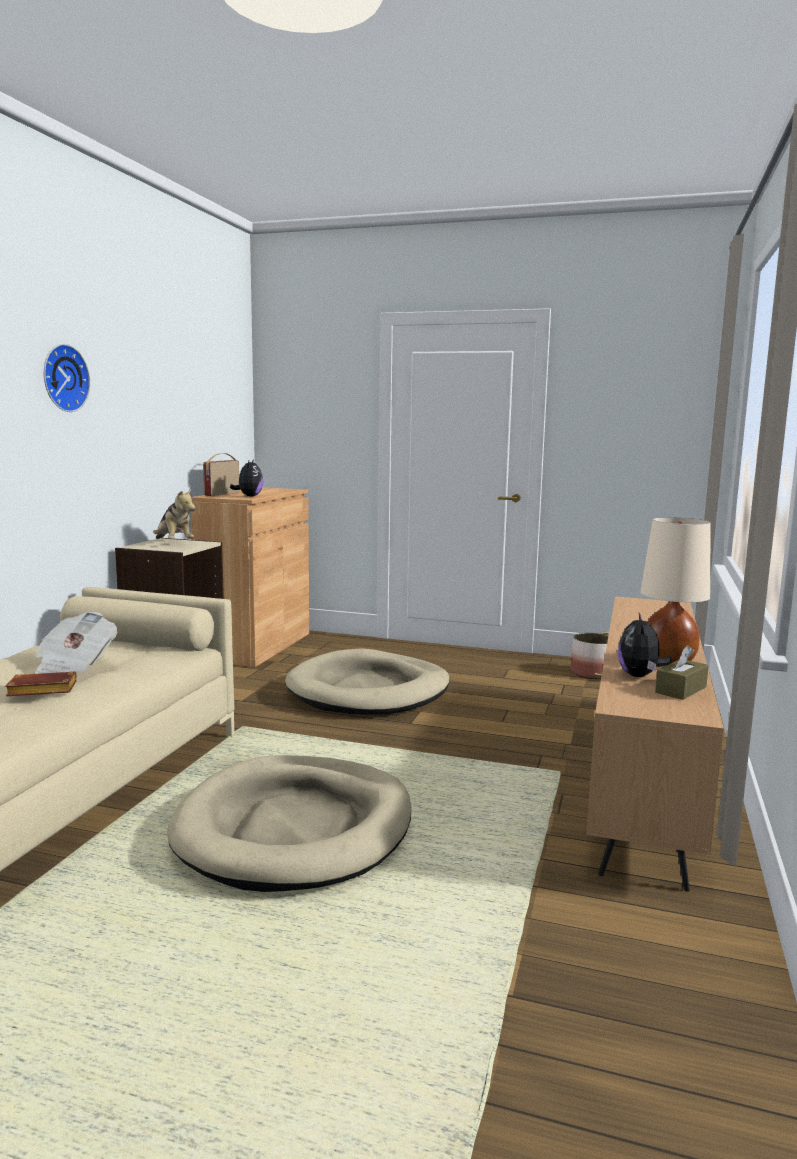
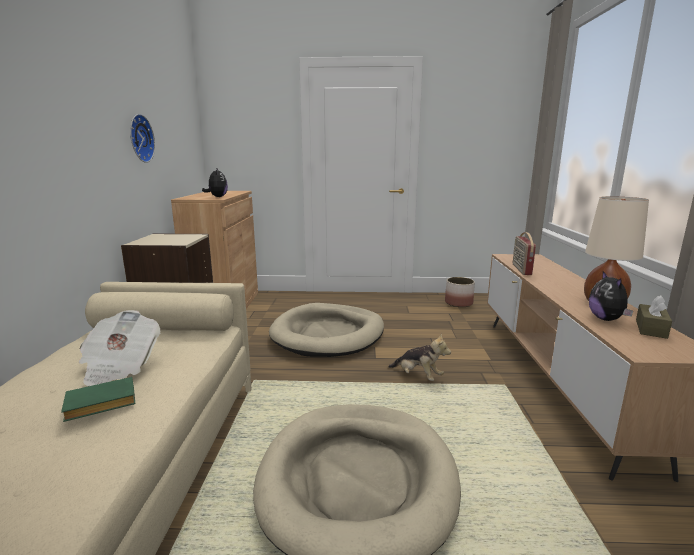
camera: 15 degrees left, 5 degrees up
brown book [5,672,77,696] -> green book [61,377,135,422]
wall clock [44,344,90,412] -> wall clock moved to [130,114,155,163]
plush toy [153,488,195,539] -> plush toy moved to [388,334,451,381]
radio [203,453,240,496] -> radio moved to [513,232,536,275]

